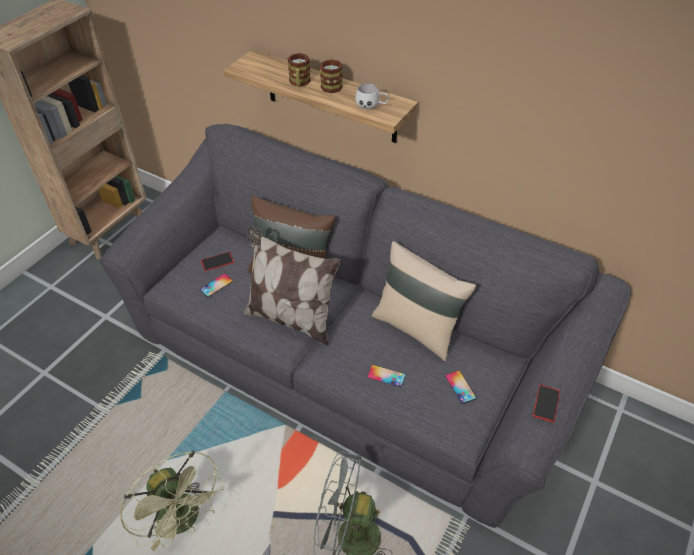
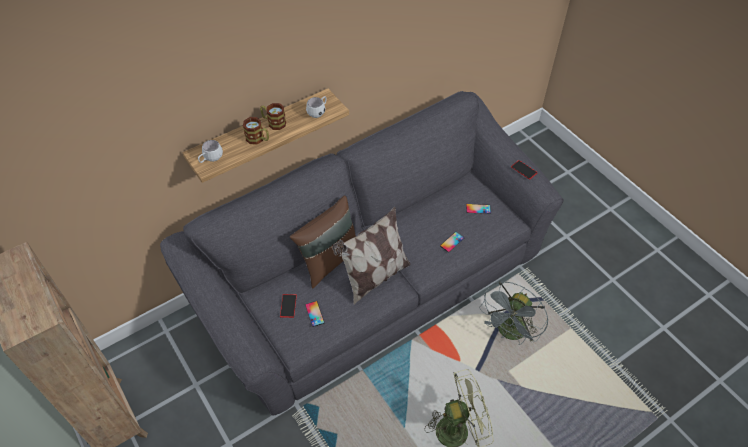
camera: 65 degrees left, 5 degrees up
beige pillow [372,241,476,361] -> none
none -> white mug [198,140,223,163]

